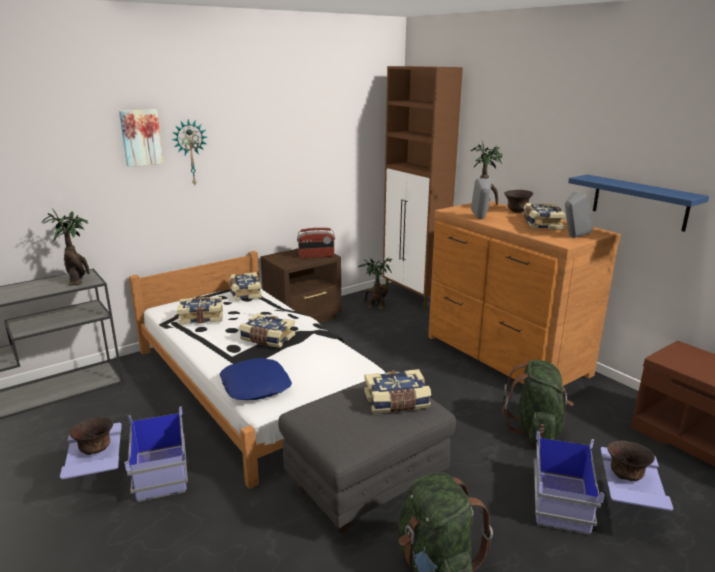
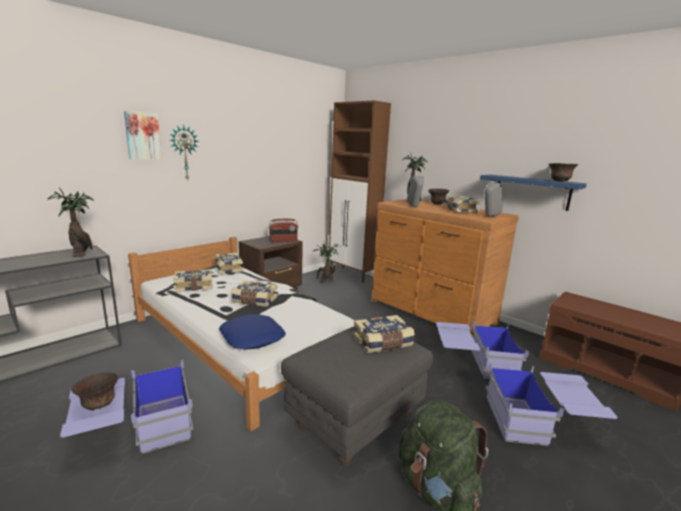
camera: 10 degrees left, 5 degrees down
green backpack [502,360,574,443] -> blue storage box [436,321,529,379]
brown bowl [607,441,655,481] -> brown bowl moved to [548,163,578,182]

